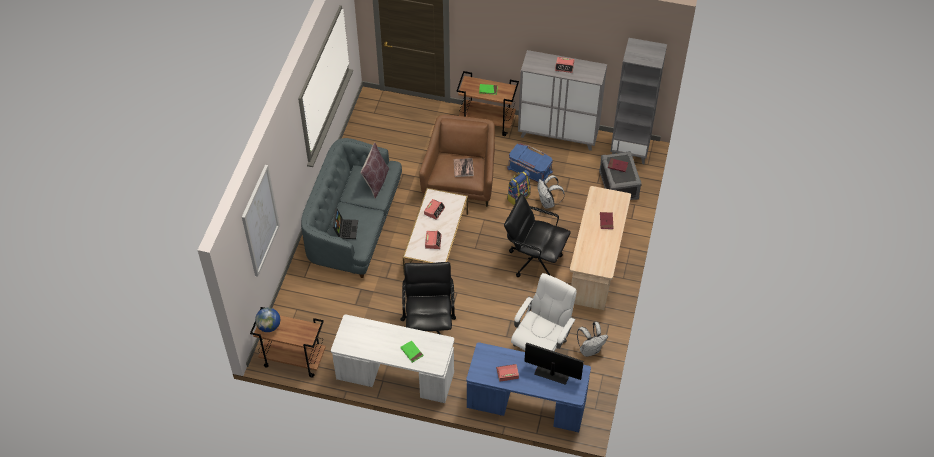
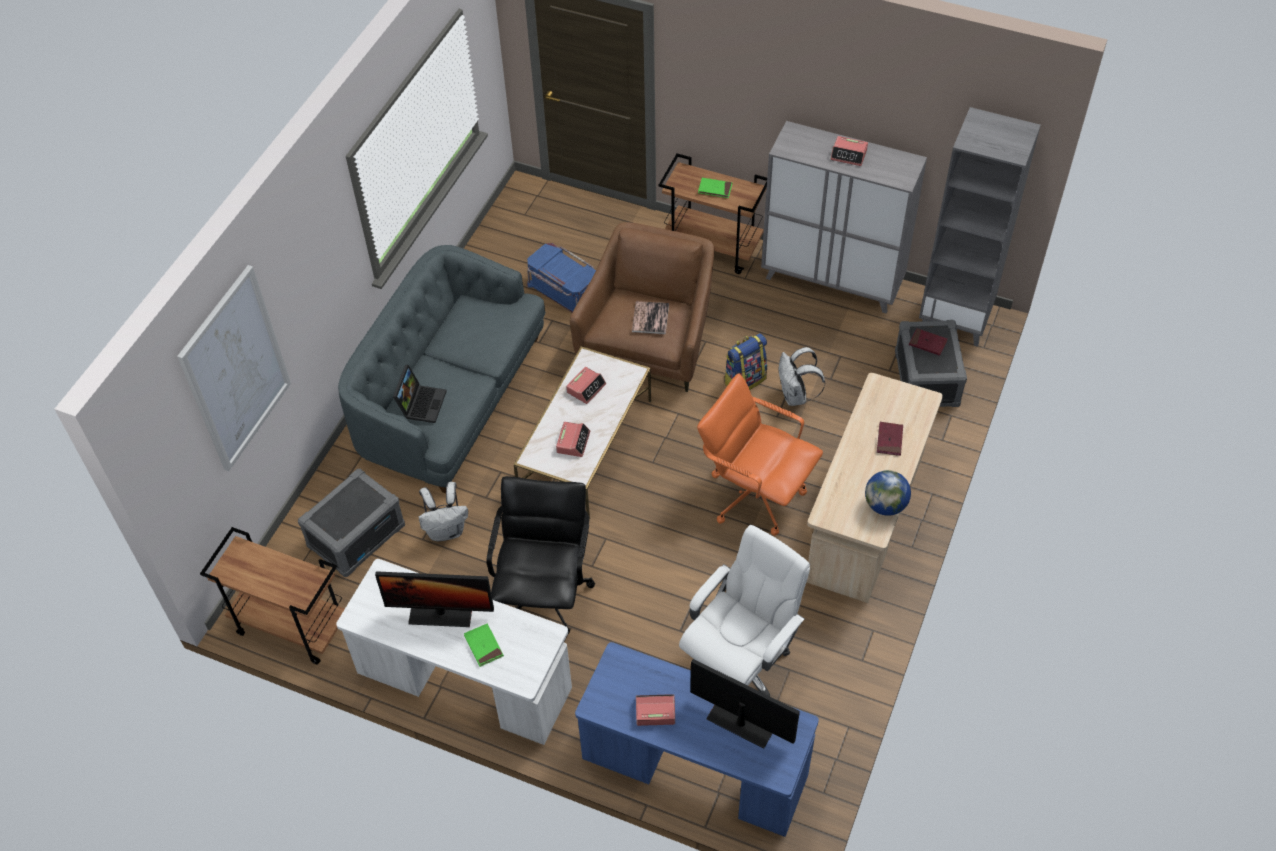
camera: 10 degrees right, 0 degrees up
globe [255,308,280,332] -> globe moved to [865,470,911,516]
brown pillow [361,143,389,198] -> none
black office chair [504,194,571,277] -> orange office chair [697,373,823,536]
blue storage box [507,143,553,182] -> blue storage box moved to [527,243,596,312]
white backpack [577,322,608,357] -> white backpack moved to [419,482,468,541]
none -> grey storage box [298,469,405,577]
none -> monitor [375,571,494,627]

